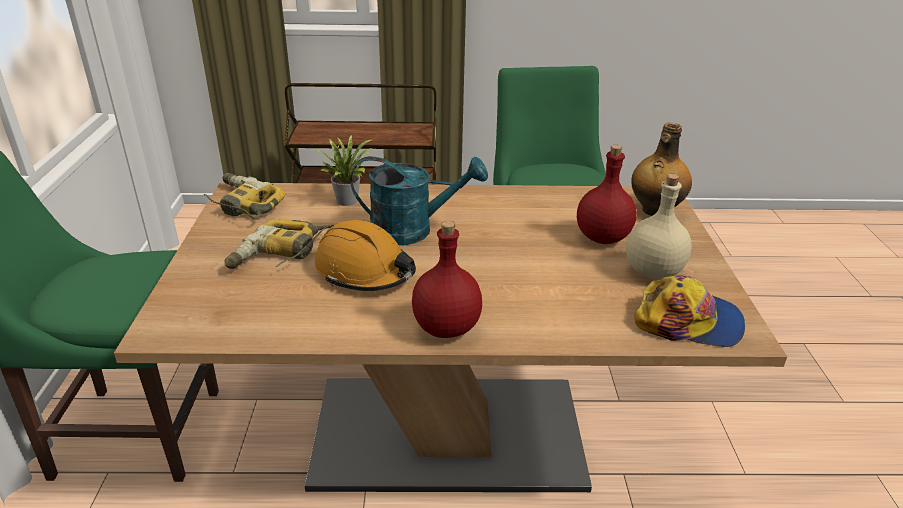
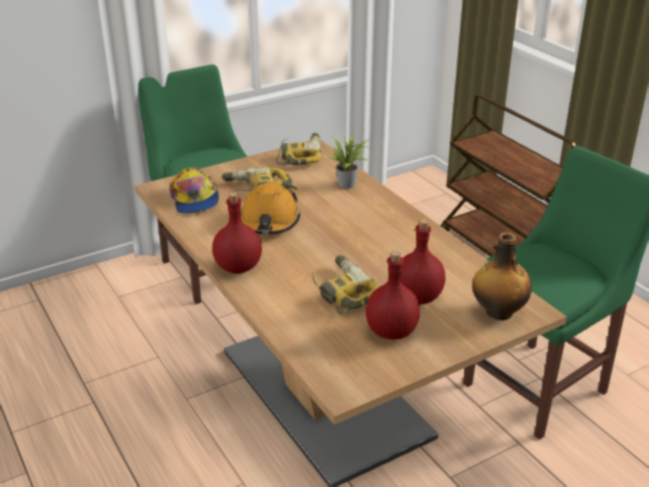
camera: 60 degrees right, 0 degrees up
turquoise watering can [351,156,488,245] -> none
beige bottle [626,174,692,280] -> red bottle [366,251,420,340]
cap [634,275,745,347] -> cap moved to [170,167,219,214]
none -> power drill [312,255,379,314]

